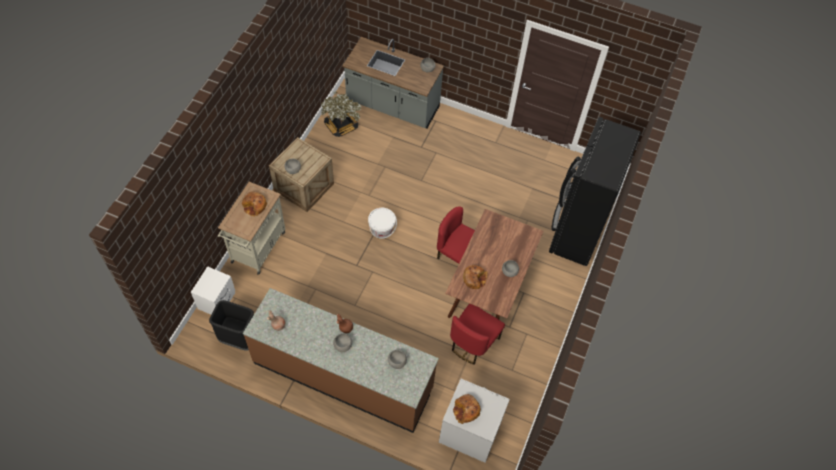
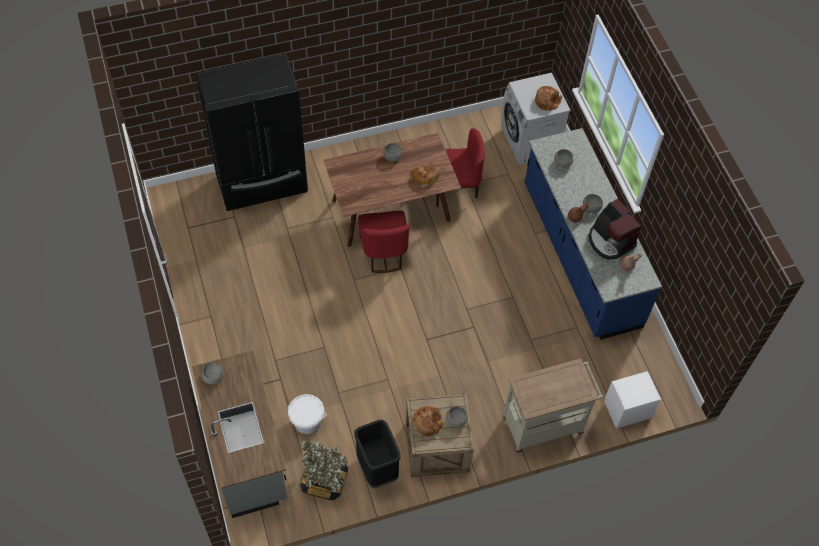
camera: 130 degrees left, 0 degrees up
black trash can [209,300,254,351] -> black trash can moved to [354,420,401,488]
bread [242,191,267,217] -> bread moved to [413,406,442,436]
brown counter [243,288,439,433] -> blue counter [525,128,662,340]
white bucket [368,208,397,239] -> white bucket moved to [288,394,327,434]
none -> coffee machine [588,199,642,260]

